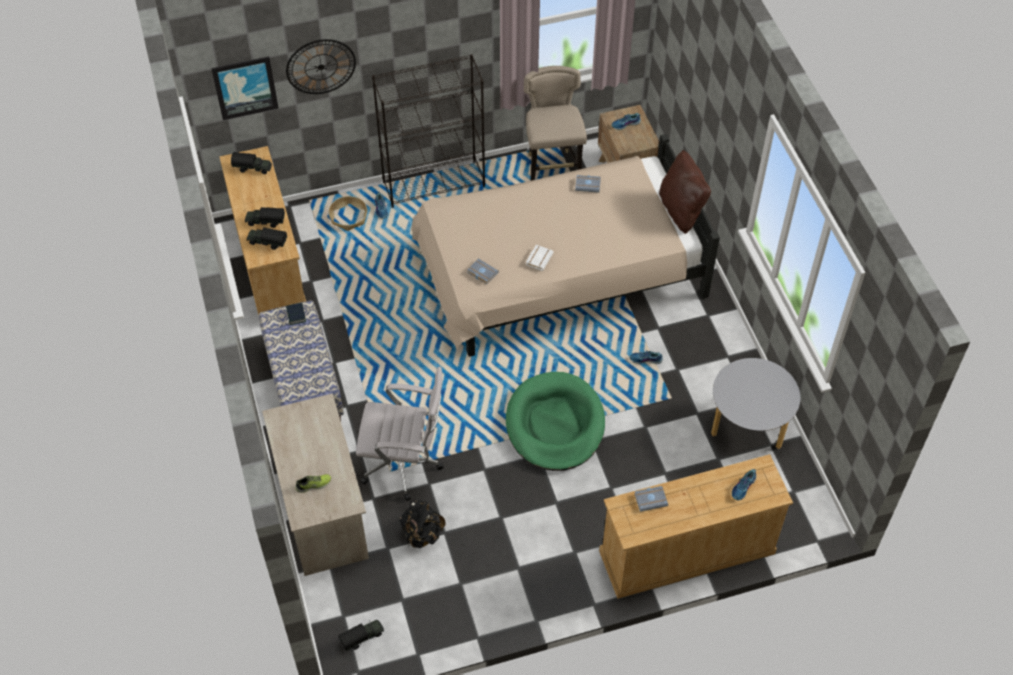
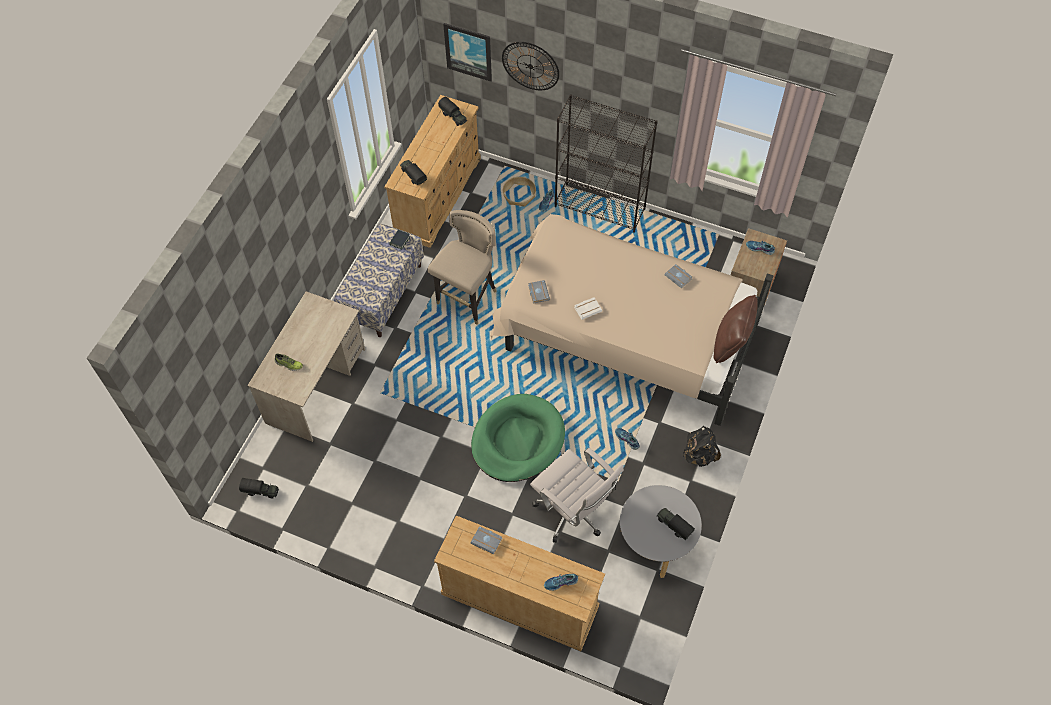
camera: 40 degrees right, 5 degrees up
toy truck [245,207,285,228] -> toy truck moved to [657,508,695,540]
white office chair [356,367,444,501] -> white office chair moved to [530,448,624,543]
black backpack [399,500,446,548] -> black backpack moved to [683,426,721,467]
beige stool [524,66,587,181] -> beige stool moved to [427,210,497,325]

